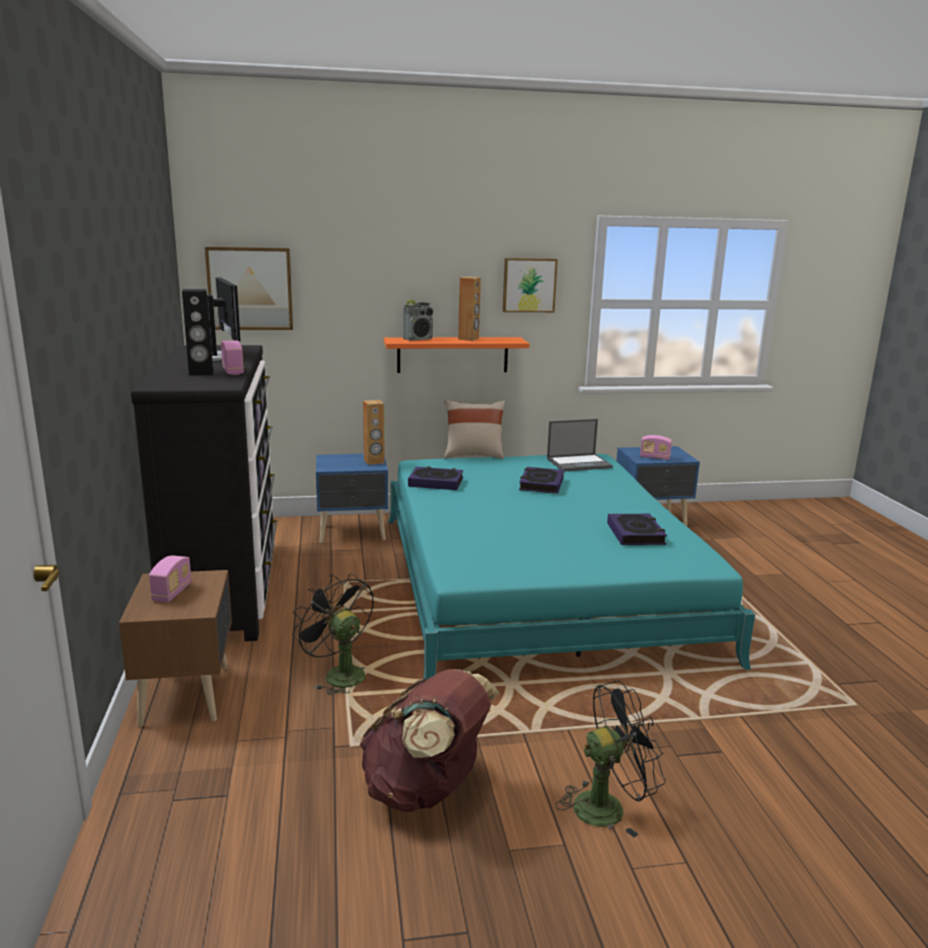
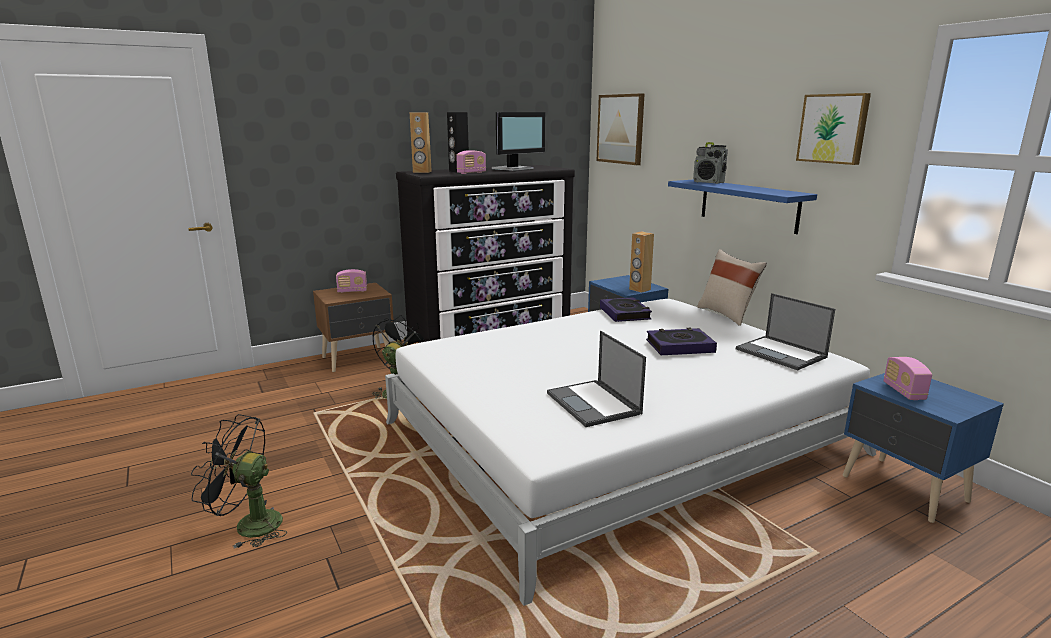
camera: 70 degrees right, 0 degrees up
brown backpack [360,669,499,812] -> none
orange shelf [384,337,530,373] -> blue shelf [668,179,817,234]
turquoise bed [388,454,755,680] -> white bed [385,299,876,606]
brown speaker [458,277,481,341] -> brown speaker moved to [410,112,432,173]
black fan [556,681,666,838] -> black fan turned 135 degrees clockwise [191,414,287,548]
book [607,514,667,545] -> laptop [547,331,646,427]

